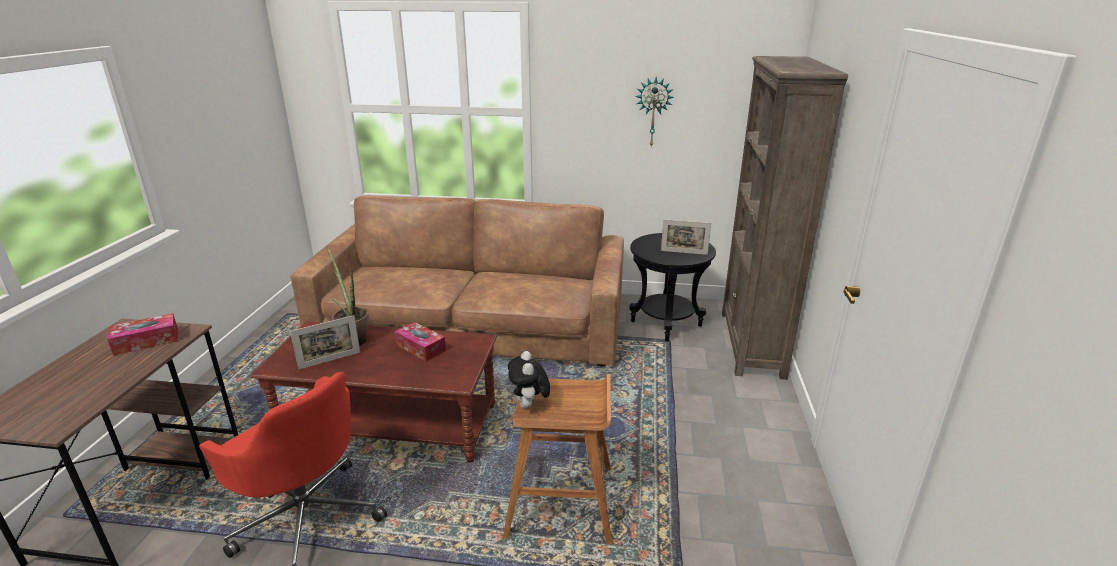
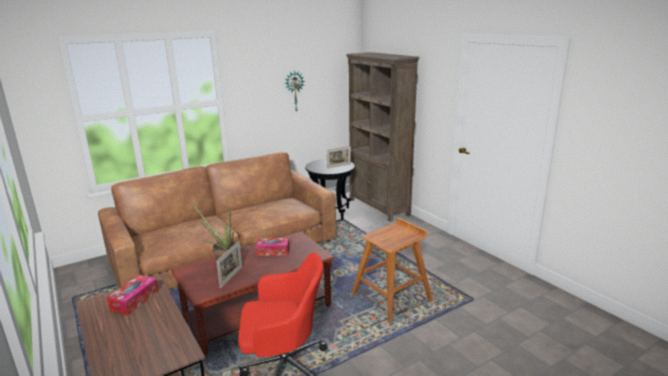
camera: 40 degrees left, 5 degrees down
plush toy [508,351,550,409] -> none

